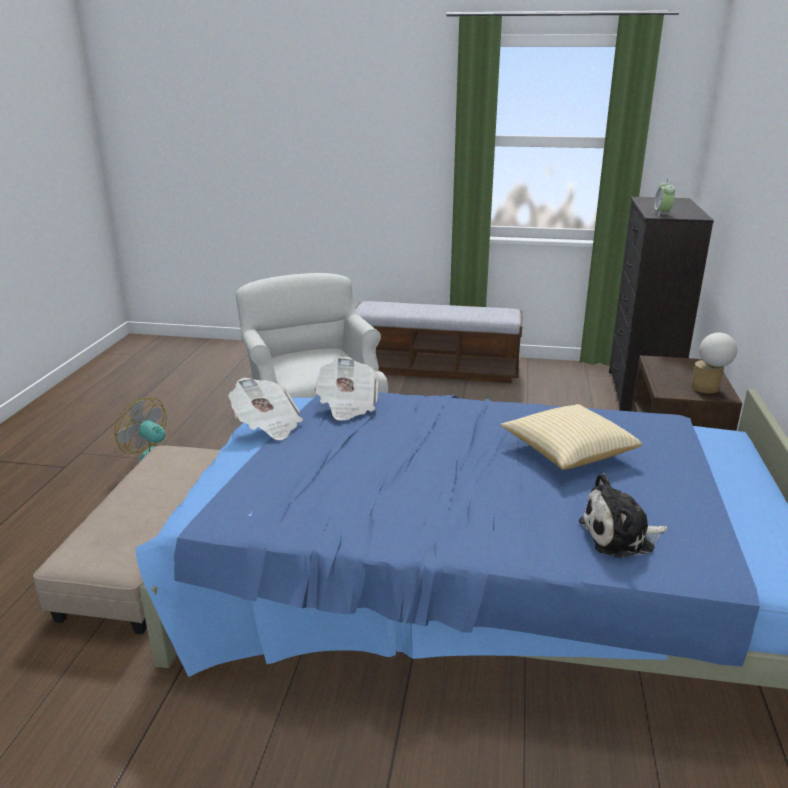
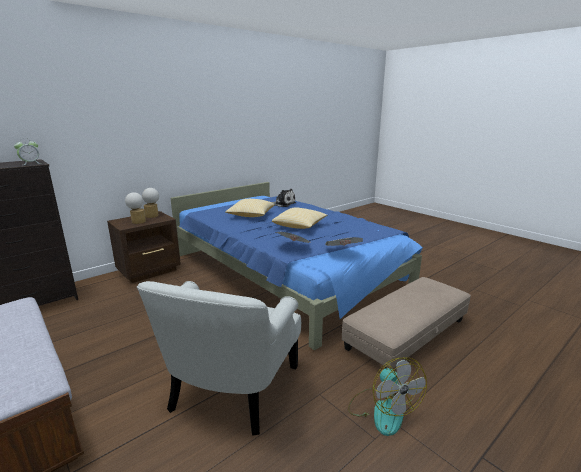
camera: 140 degrees left, 5 degrees down
none -> table lamp [125,192,146,224]
none -> pillow [272,208,328,229]

